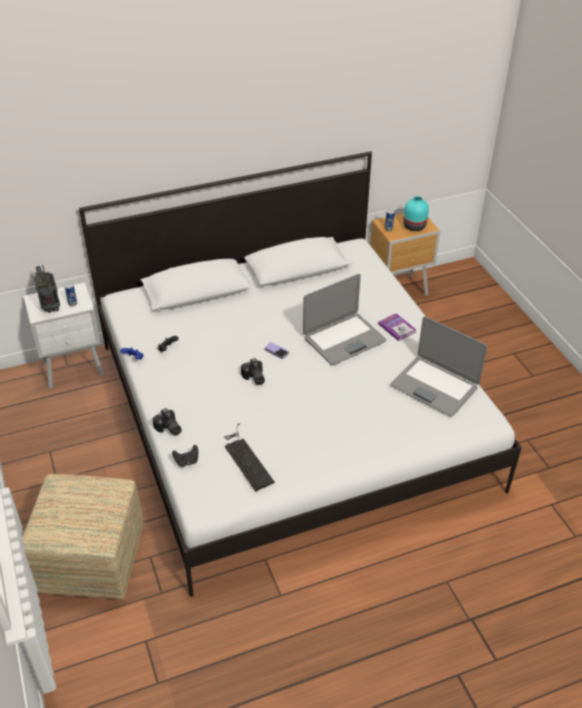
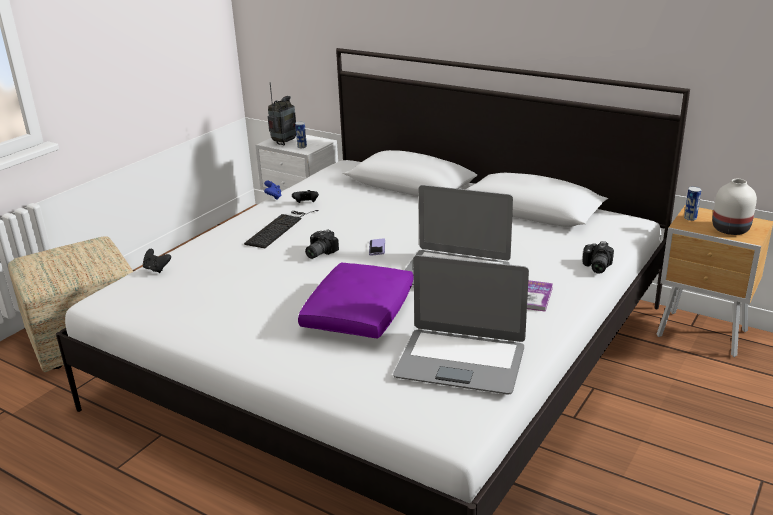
camera: 55 degrees right, 15 degrees down
camera [152,408,182,436] -> camera moved to [582,241,614,274]
keyboard [224,423,275,491] -> keyboard moved to [244,210,319,248]
laptop [390,316,487,417] -> laptop turned 75 degrees counterclockwise [393,255,529,394]
turquoise vase [403,196,429,231] -> white vase [712,179,757,235]
none -> purple pillow [298,262,414,339]

